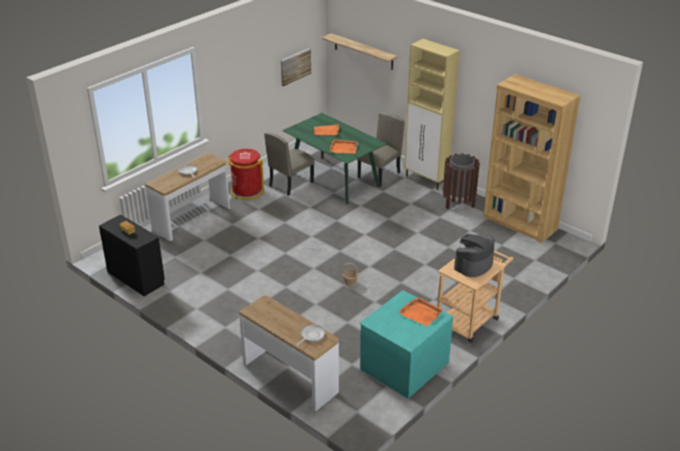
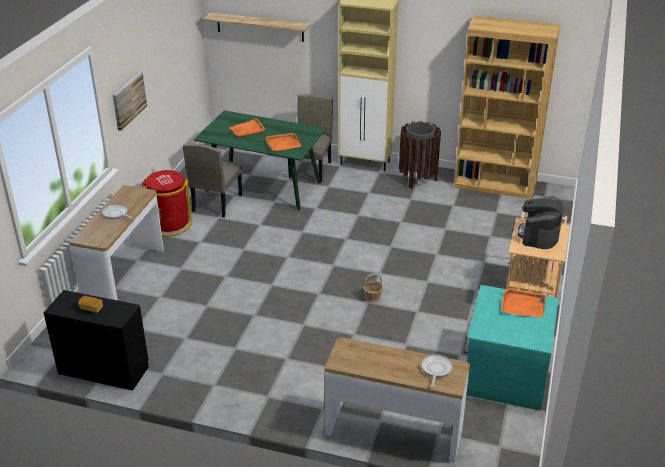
camera: 25 degrees left, 0 degrees up
picture [281,48,311,86] -> picture moved to [113,72,147,131]

